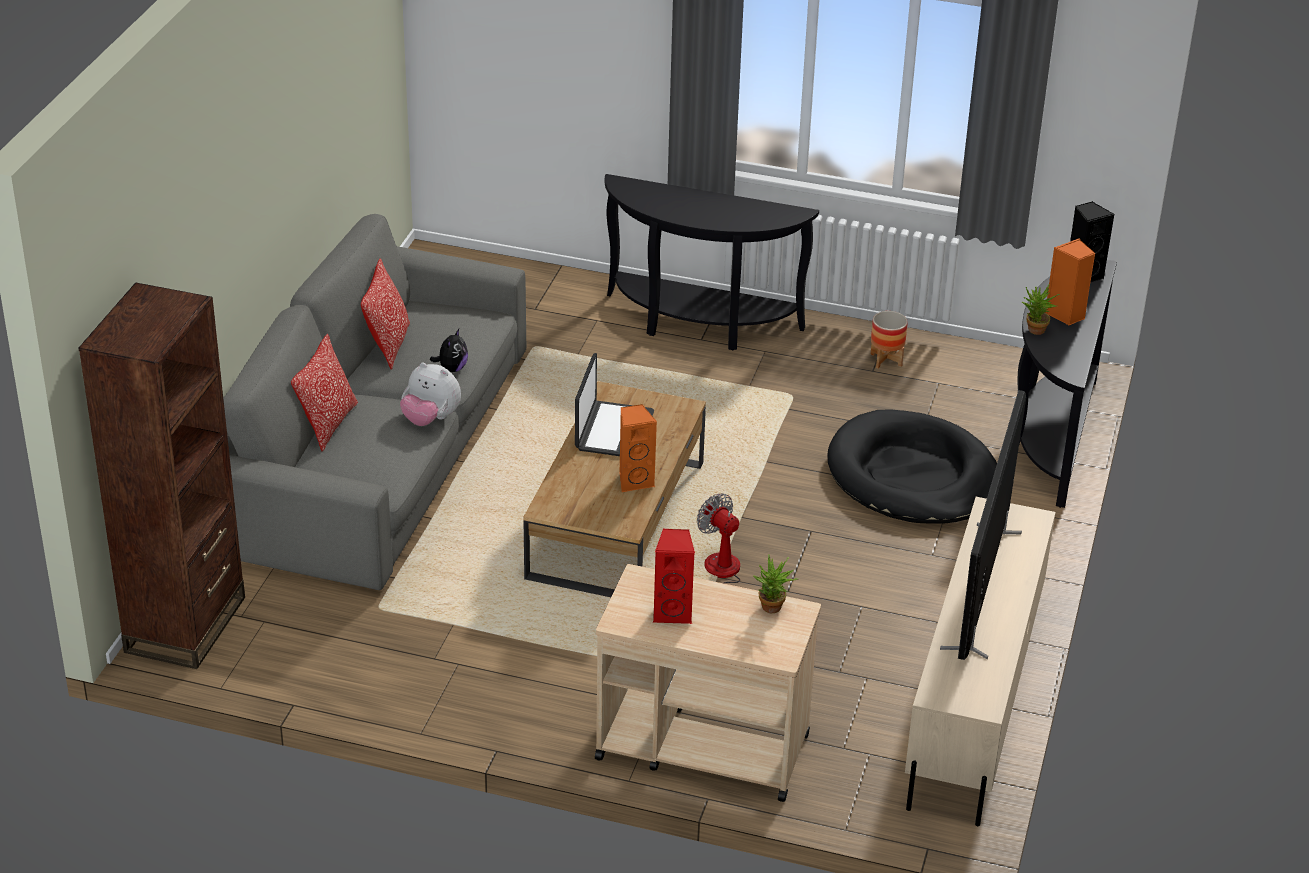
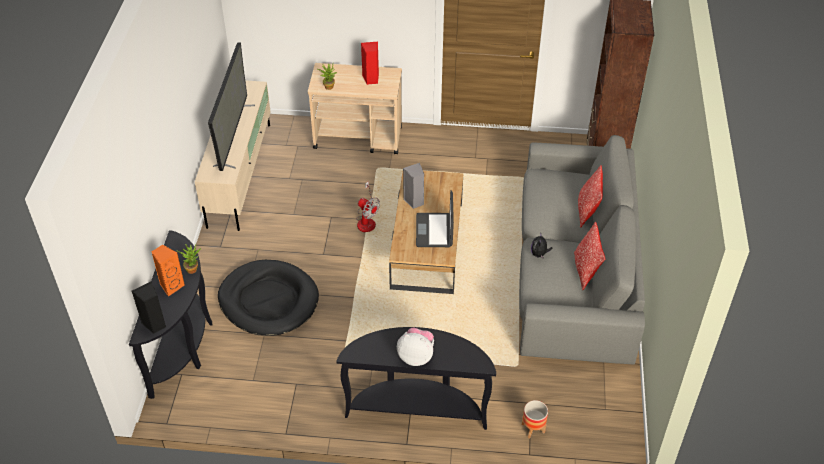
camera: 170 degrees right, 10 degrees up
plush toy [400,362,461,426] -> plush toy moved to [397,327,434,366]
orange speaker [619,404,657,492] -> grey speaker [403,163,424,209]
planter [871,311,908,369] -> planter moved to [522,400,548,438]

